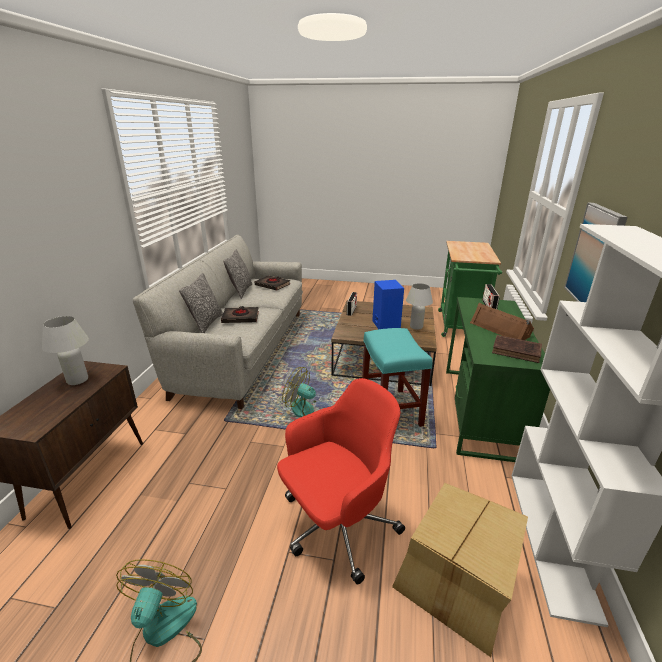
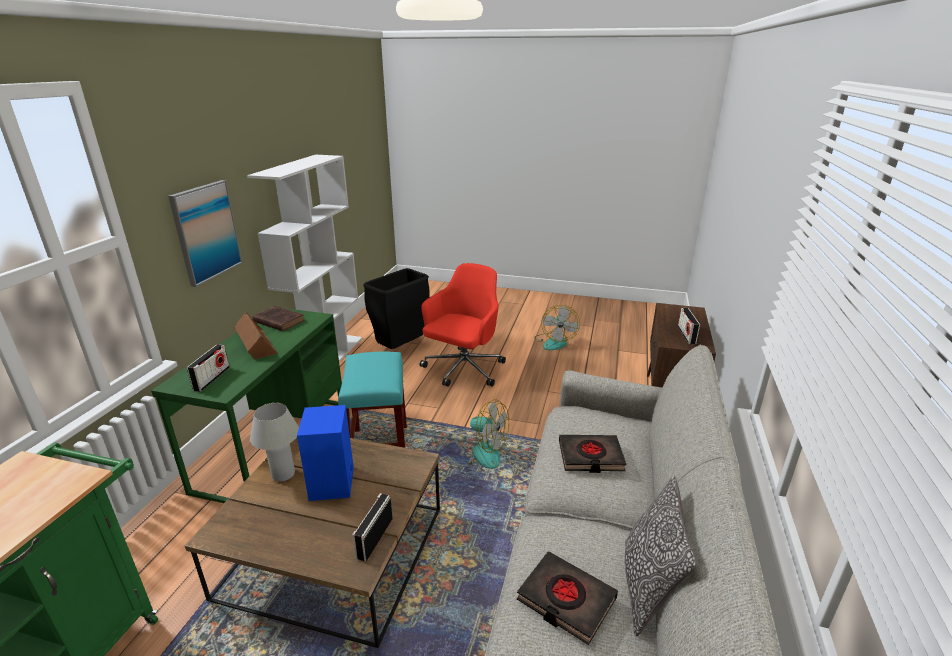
camera: 175 degrees left, 0 degrees up
white table lamp [42,316,89,385] -> radio [678,308,700,344]
pillow [179,273,223,333] -> none
red office chair [277,378,405,585] -> red office chair turned 150 degrees clockwise [420,263,506,387]
cardboard box [392,483,528,657] -> black trash can [363,268,430,349]

